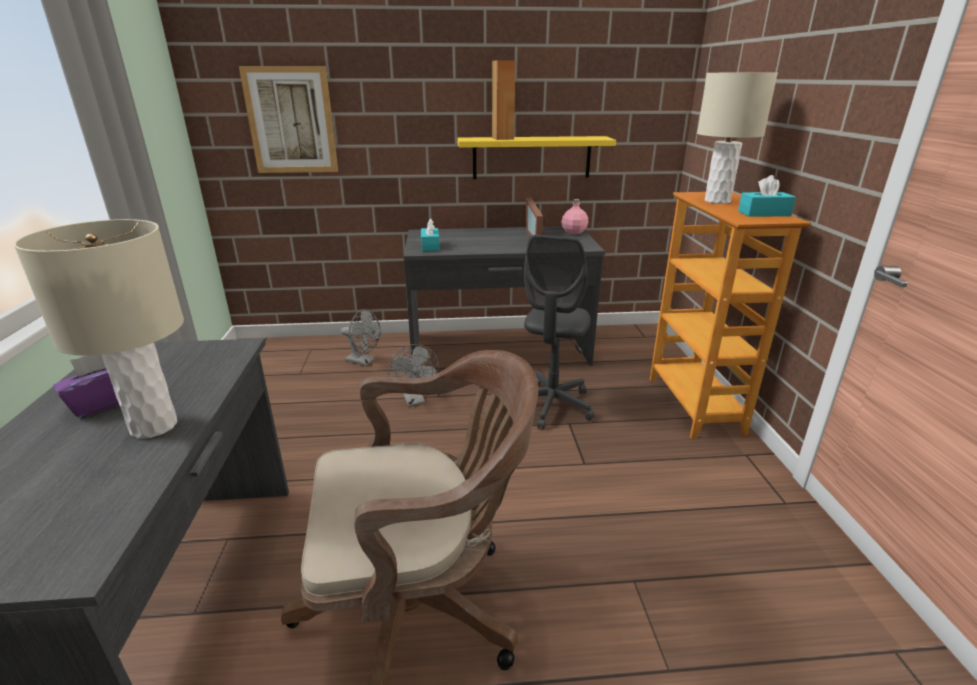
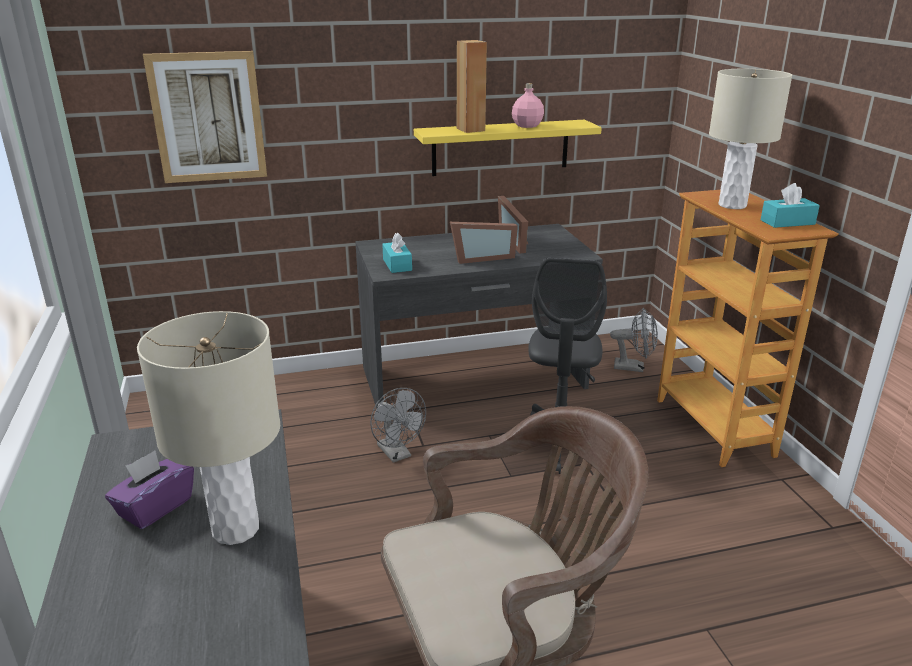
camera: 10 degrees left, 0 degrees up
grey fan [341,309,381,366] -> grey fan moved to [610,308,658,372]
pink bottle [561,199,588,234] -> pink bottle moved to [512,83,544,128]
none -> picture frame [450,222,518,264]

